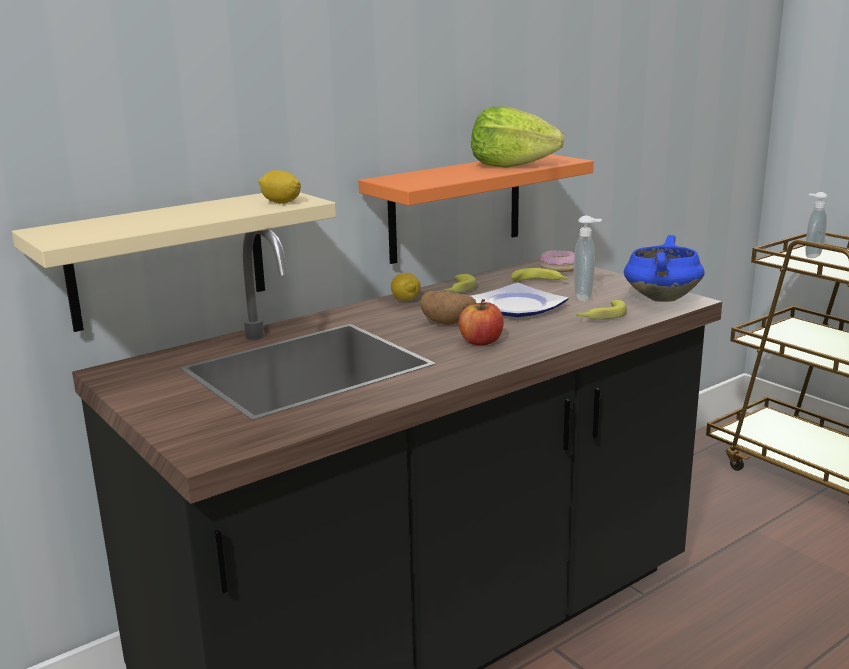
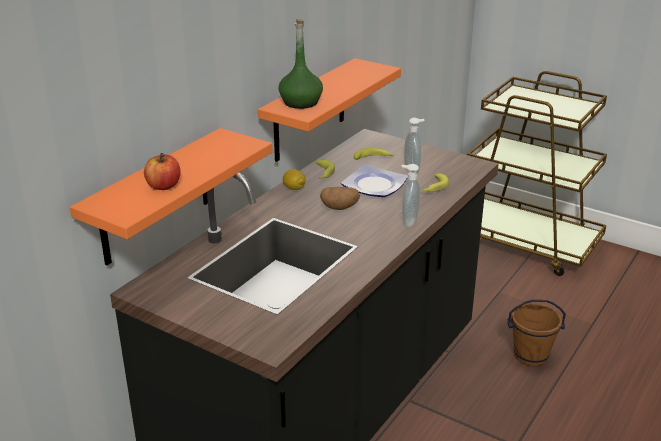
camera: 20 degrees left, 10 degrees up
beige shelf [12,193,336,332] -> orange shelf [70,128,273,266]
lemon [258,170,301,204] -> none
apple [459,299,504,345] -> apple moved to [144,153,181,190]
lettuce [471,107,564,168] -> none
donut [539,250,575,272] -> none
blue cooking pot [624,235,704,302] -> none
soap dispenser [806,192,827,258] -> soap dispenser moved to [401,164,420,227]
none -> green bottle [279,19,323,109]
none -> brown bucket [507,299,566,366]

